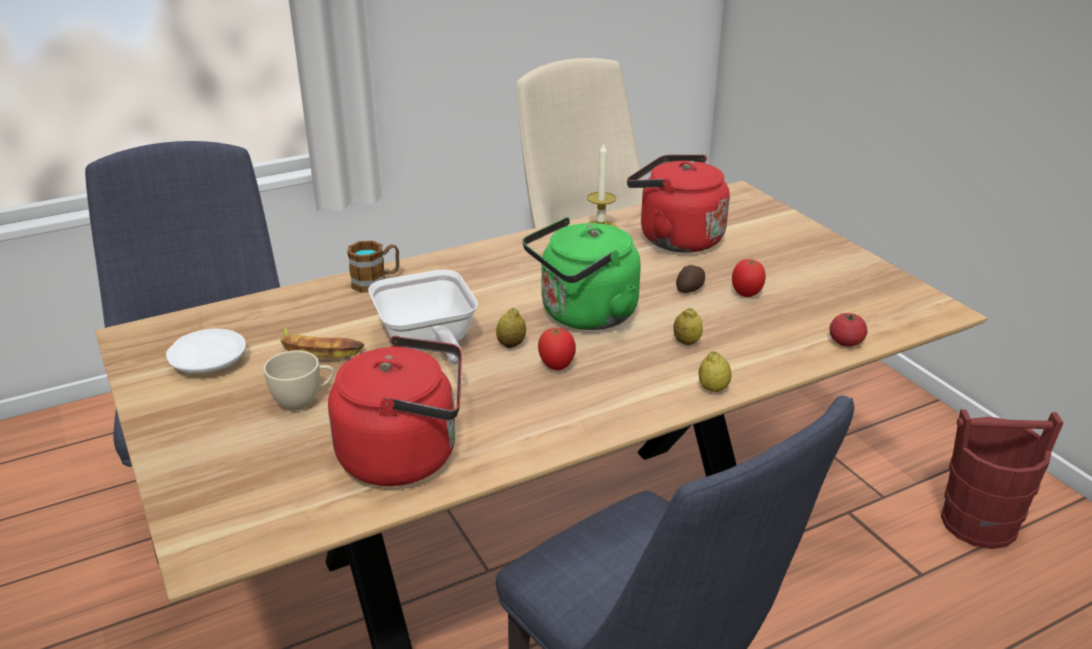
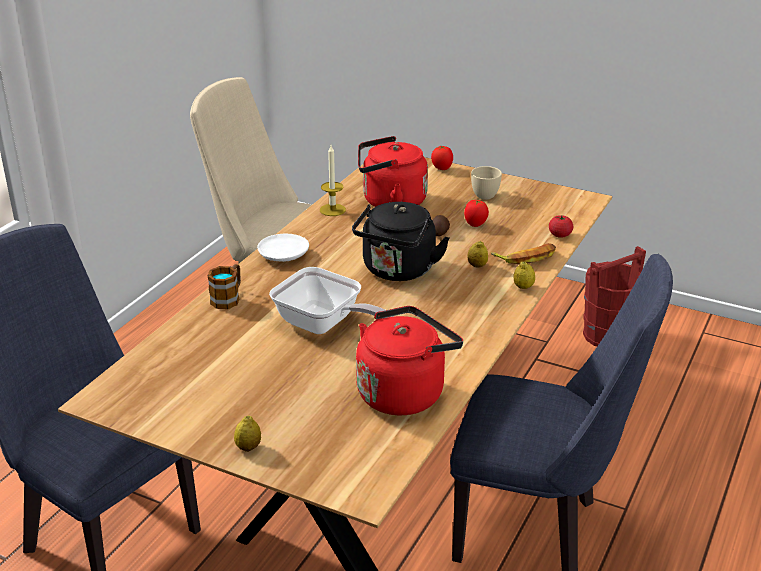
camera: 35 degrees left, 0 degrees up
white plate [166,329,246,374] -> white plate moved to [257,234,309,262]
beige cup [263,350,334,411] -> beige cup moved to [471,166,502,199]
banana [280,326,364,358] -> banana moved to [491,243,556,264]
lemon [496,308,526,348] -> lemon moved to [234,415,261,452]
green kettle [522,217,641,330] -> black kettle [352,202,449,281]
tomato [538,327,576,370] -> tomato moved to [431,146,453,170]

